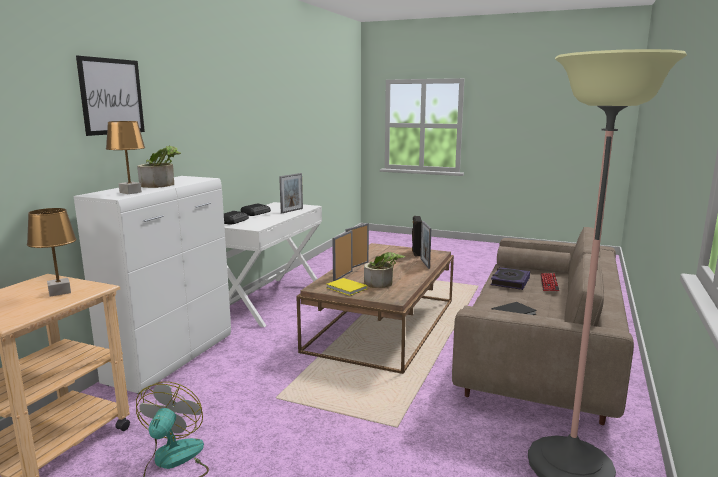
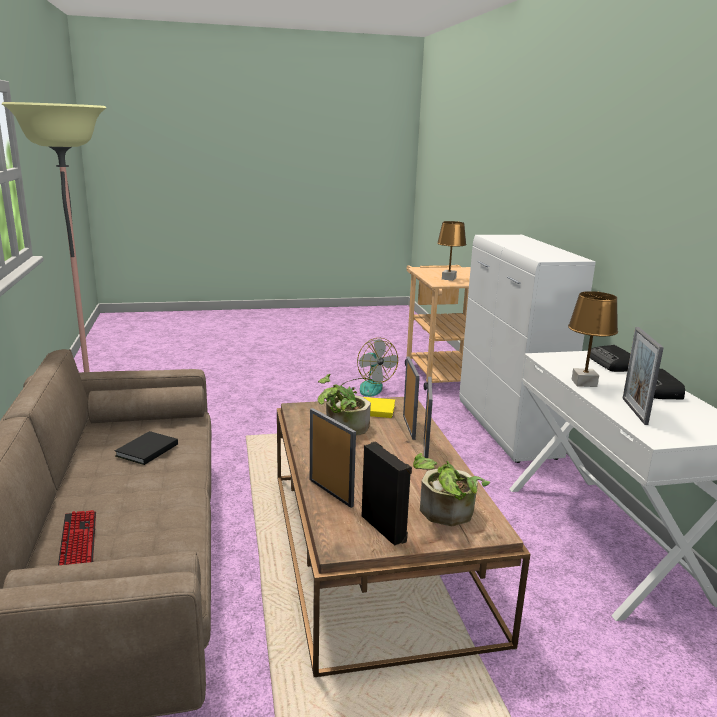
camera: 145 degrees right, 5 degrees up
picture [76,56,145,136] -> none
brown table lamp [106,121,145,194] -> brown table lamp moved to [568,291,618,387]
potted plant [137,146,181,188] -> potted plant moved to [413,453,490,526]
book [491,267,530,290] -> none

